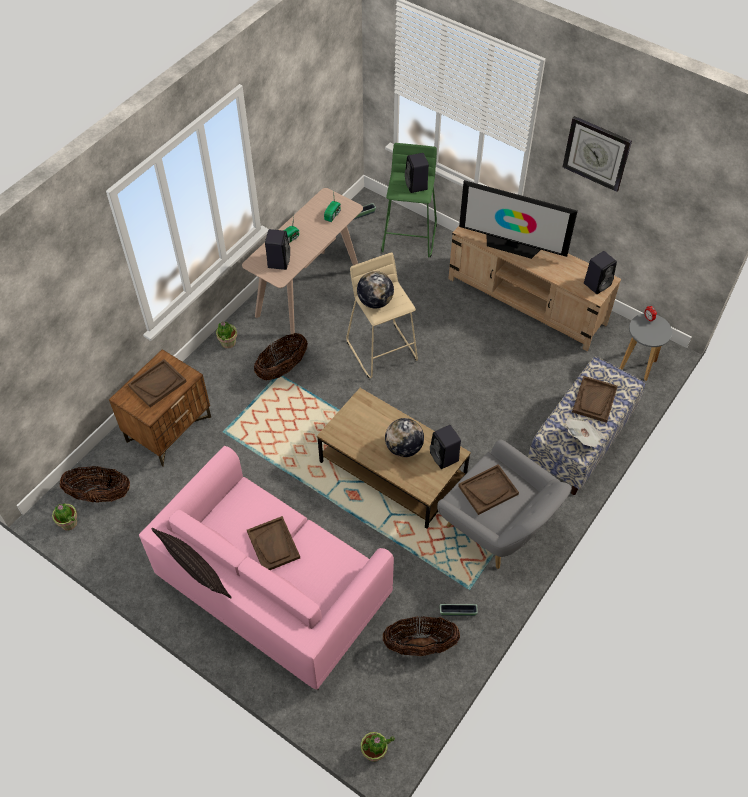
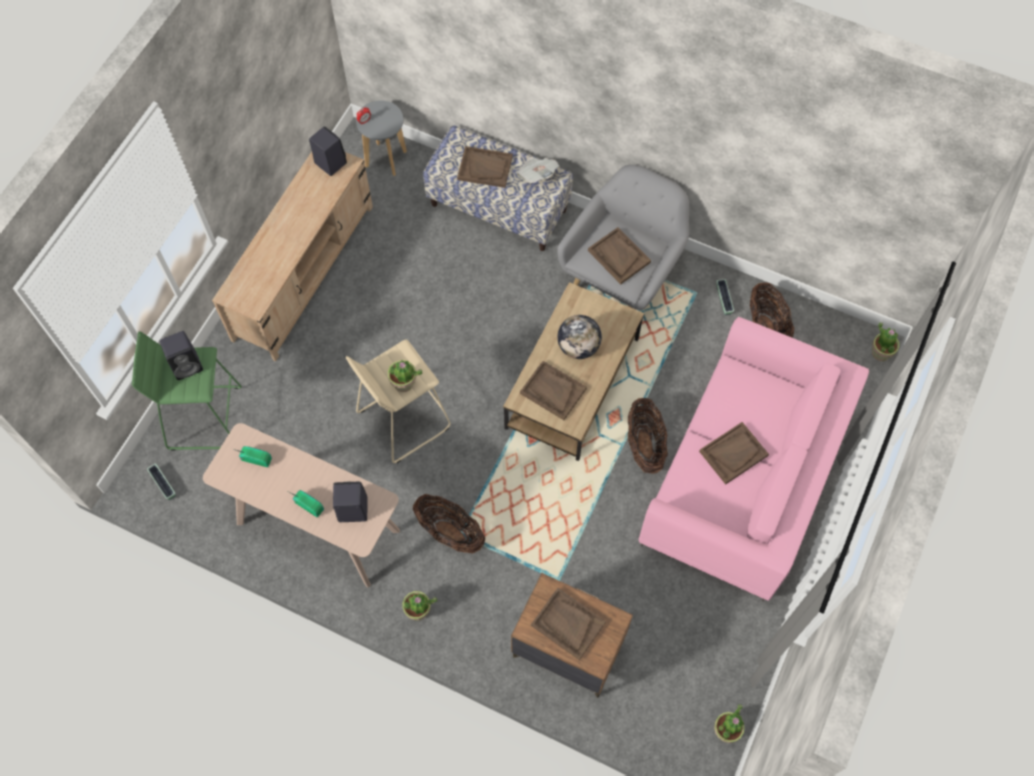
camera: 100 degrees left, 10 degrees up
basket [60,466,130,503] -> basket moved to [628,398,668,474]
pillow [152,528,231,599] -> none
globe [357,271,394,309] -> potted plant [388,360,422,392]
black speaker [430,425,461,469] -> none
television [459,180,578,259] -> none
wall clock [563,116,632,192] -> none
none -> brown tray [520,361,587,420]

